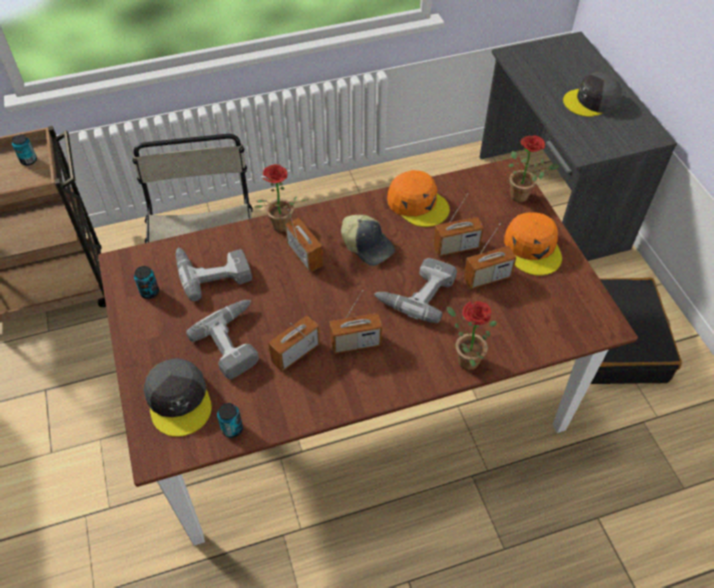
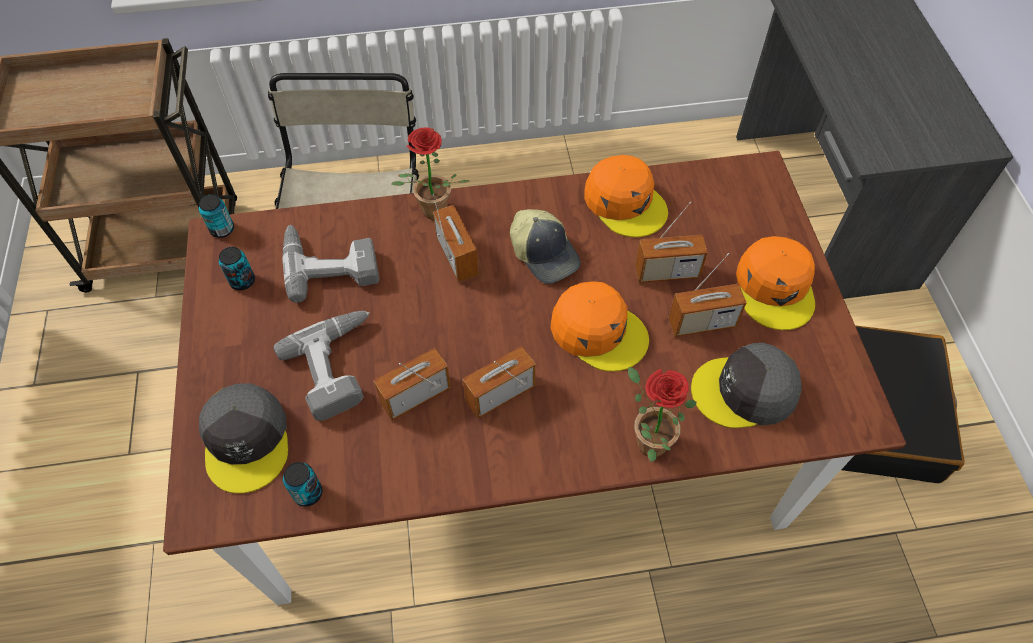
camera: 10 degrees right, 5 degrees up
can [12,135,37,166] -> can moved to [199,194,234,238]
radio [330,290,382,354] -> radio turned 150 degrees clockwise [462,346,536,419]
power drill [374,258,457,323] -> orange cap [551,281,649,371]
potted plant [508,135,560,202] -> none
grey cap [563,72,622,117] -> grey cap moved to [691,343,802,428]

